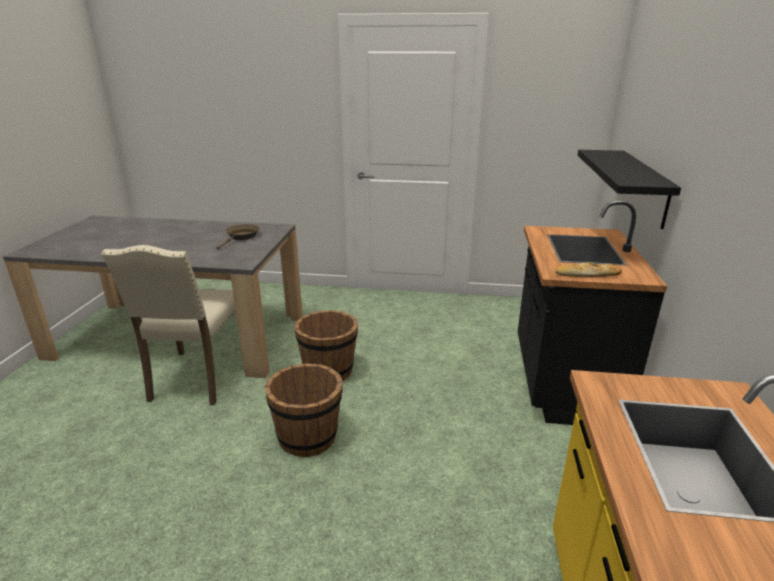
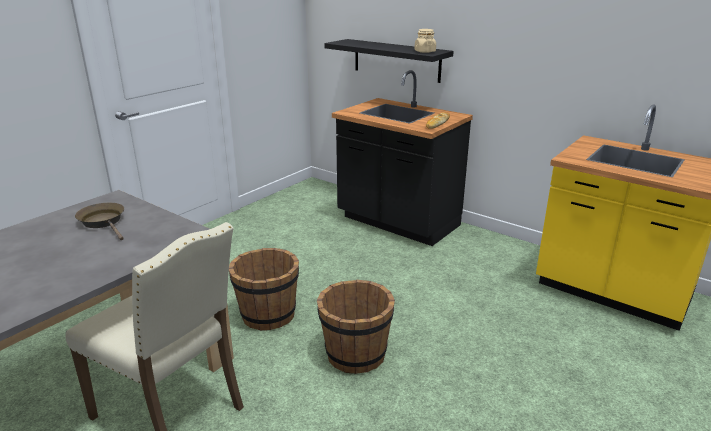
camera: 60 degrees left, 0 degrees up
none -> beige jar [414,29,436,53]

